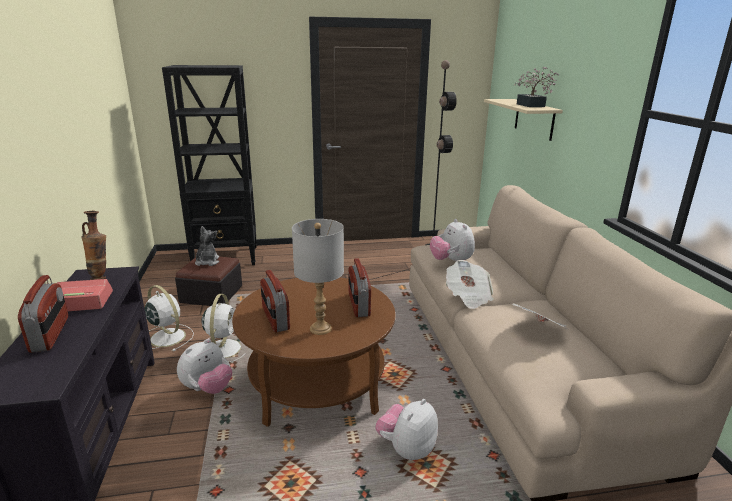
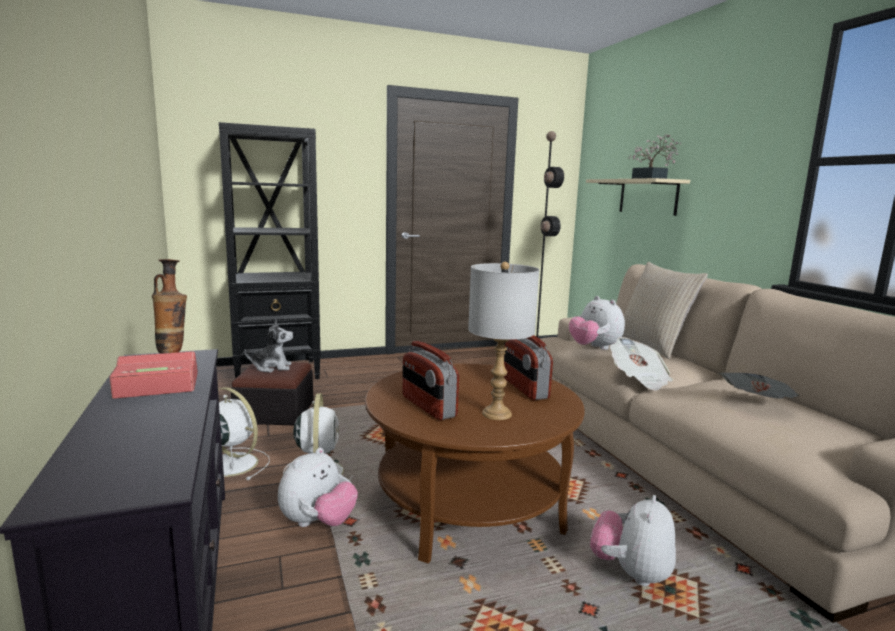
camera: 10 degrees left, 10 degrees down
radio [18,275,68,353] -> none
plush toy [195,226,219,266] -> plush toy turned 90 degrees clockwise [244,319,293,372]
none -> beige pillow [622,262,708,359]

